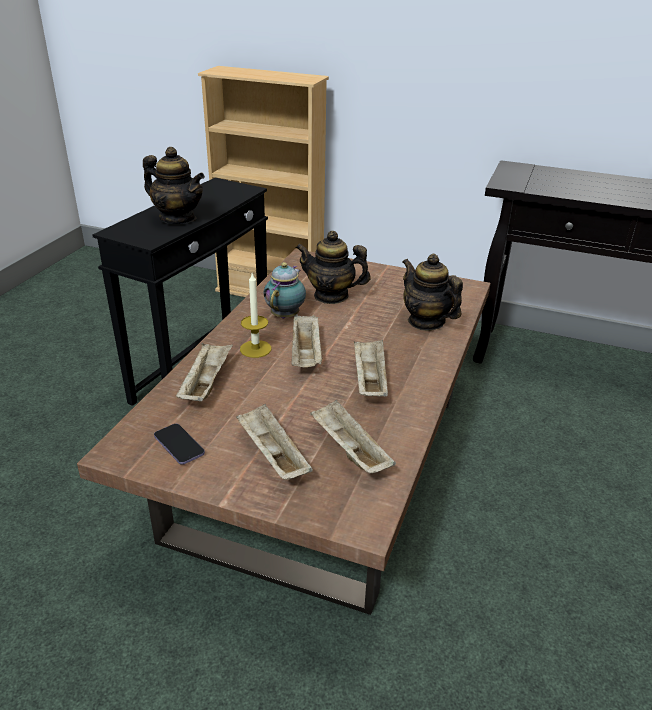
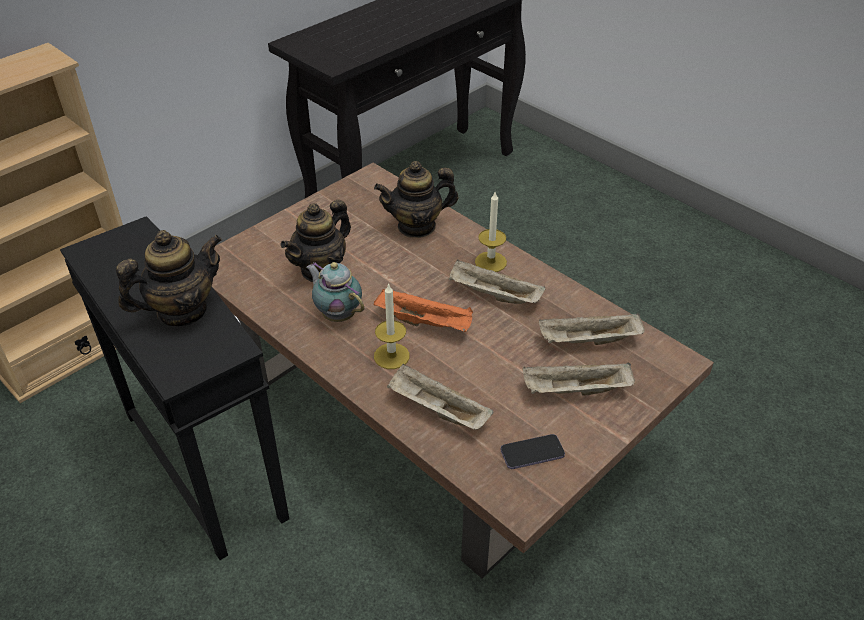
camera: 65 degrees left, 10 degrees up
beige tray [291,314,322,367] -> orange tray [374,289,473,332]
none -> candle [475,192,507,272]

